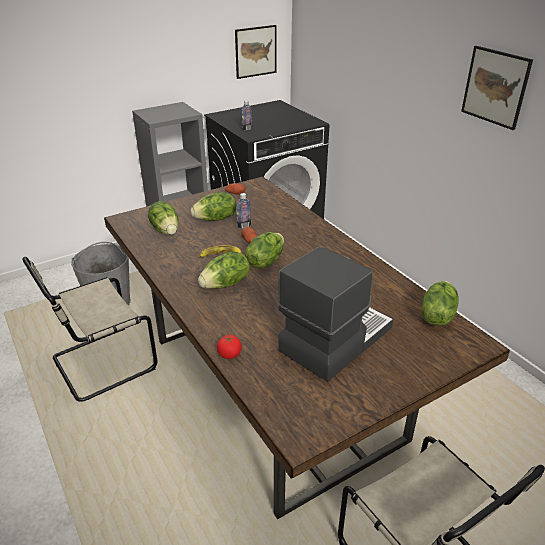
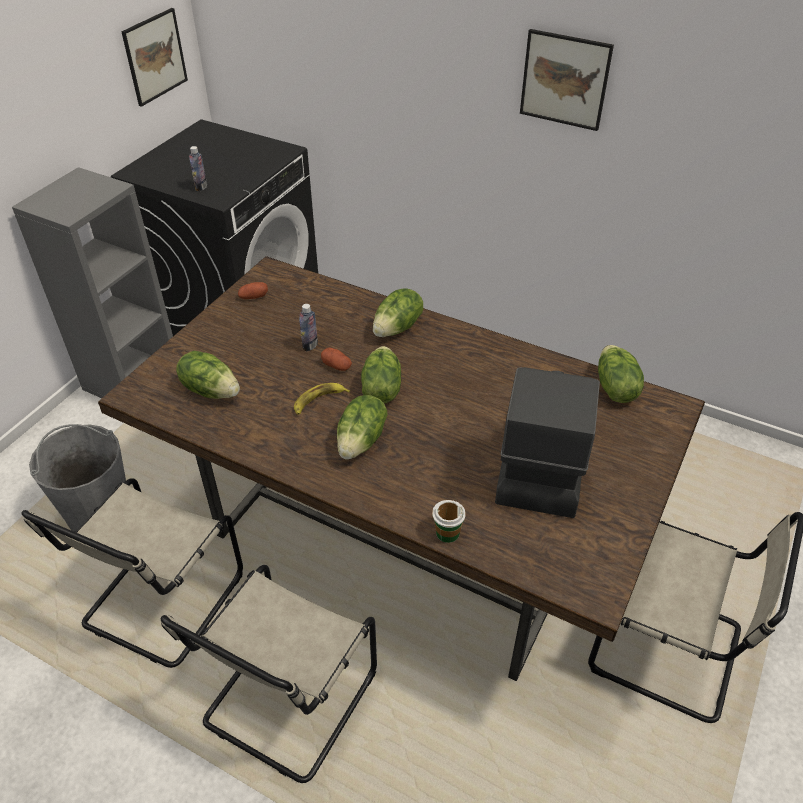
camera: 30 degrees left, 10 degrees up
lettuce [190,192,236,221] -> lettuce moved to [373,288,423,337]
tomato [217,335,242,359] -> cup [432,500,466,543]
none -> beige chair [161,565,377,783]

